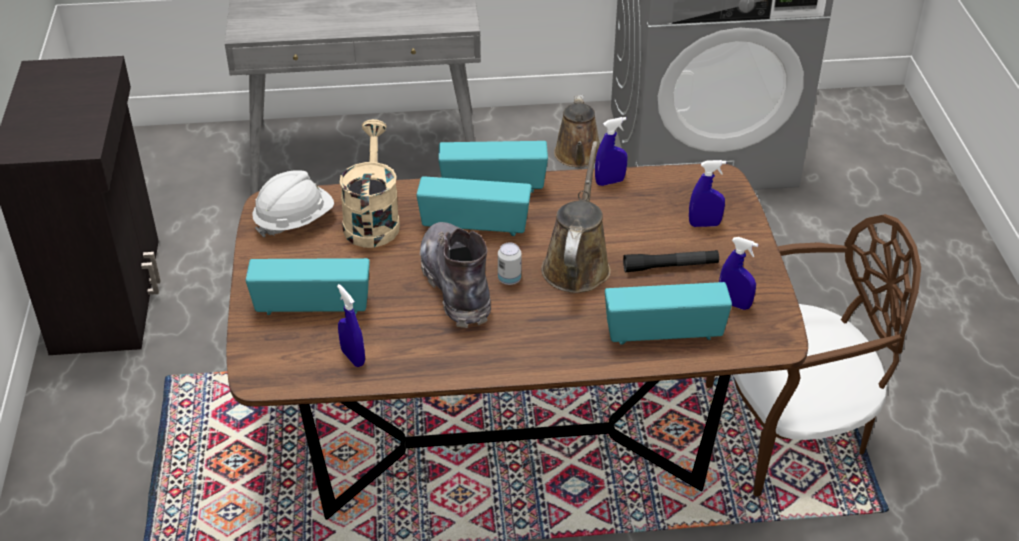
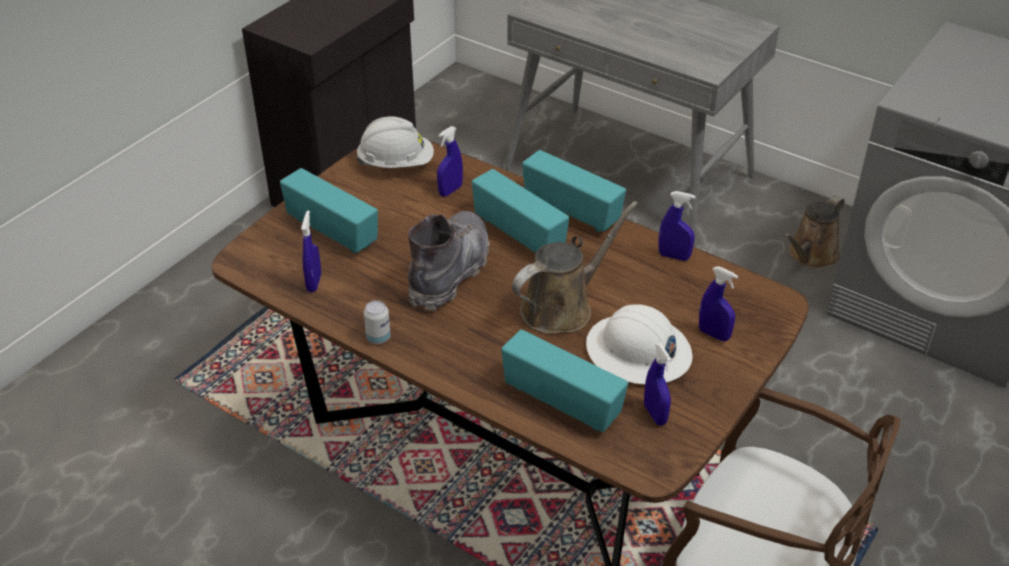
camera: 40 degrees right, 0 degrees up
beige watering can [339,119,400,248] -> blue spray bottle [437,126,463,197]
can [498,243,522,285] -> can moved to [364,300,391,344]
black flashlight [623,250,719,272] -> white hard hat [586,304,693,384]

